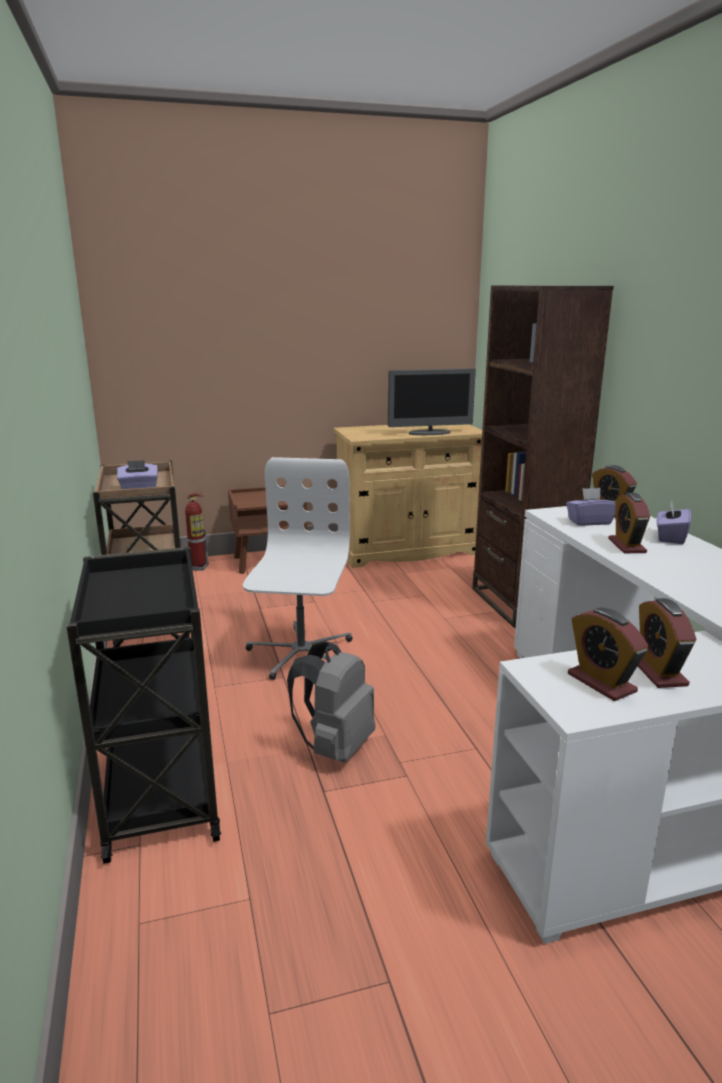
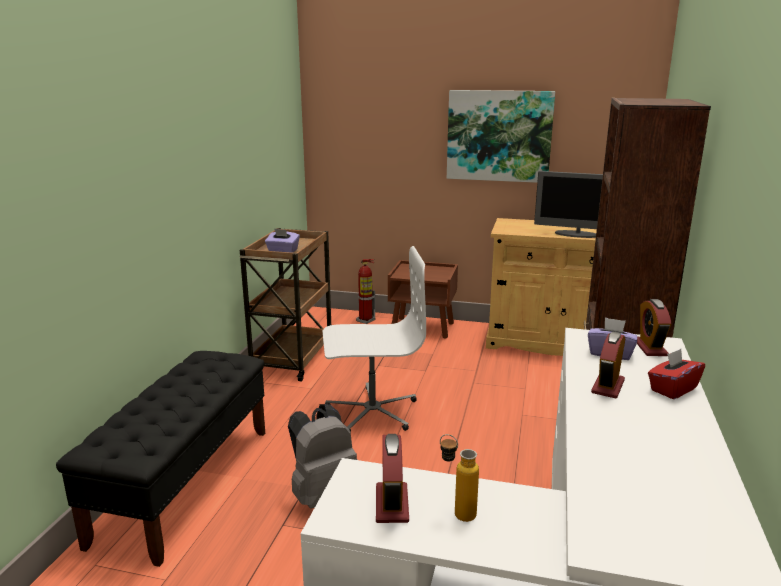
camera: 30 degrees right, 0 degrees up
black cart [66,547,221,864] -> black bench [56,351,265,567]
white office chair [243,457,352,680] -> white office chair turned 45 degrees clockwise [323,246,426,432]
alarm clock [638,598,696,688] -> bottle [440,434,479,522]
purple tissue box [657,501,691,544] -> red tissue box [648,349,705,399]
none -> picture [447,90,555,183]

